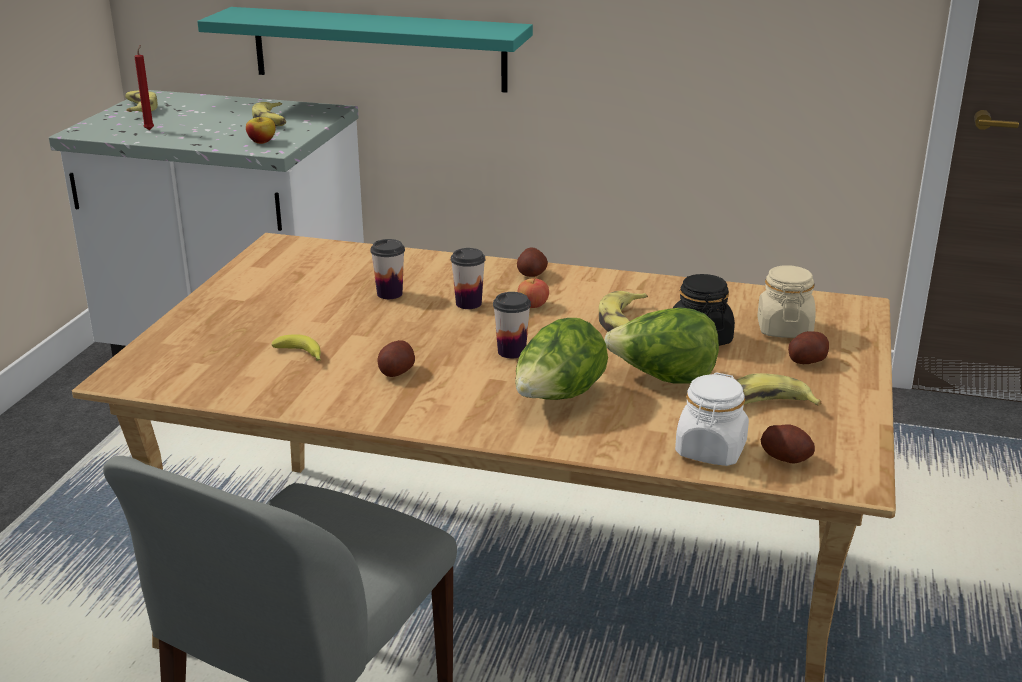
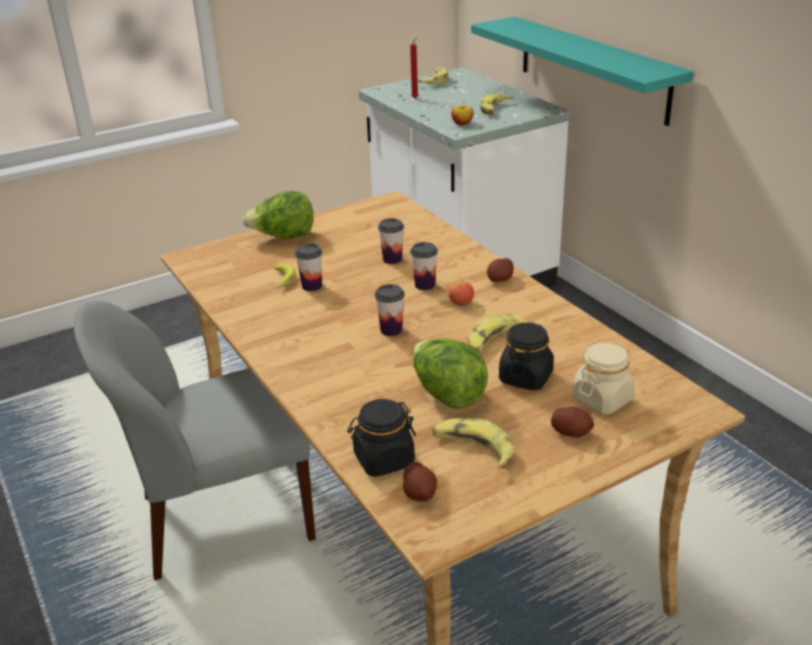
camera: 45 degrees right, 5 degrees up
potato [378,340,415,377] -> none
lettuce [515,318,608,400] -> lettuce moved to [242,191,314,238]
white jar [675,373,749,466] -> black jar [347,399,416,477]
none -> cup [295,243,322,291]

